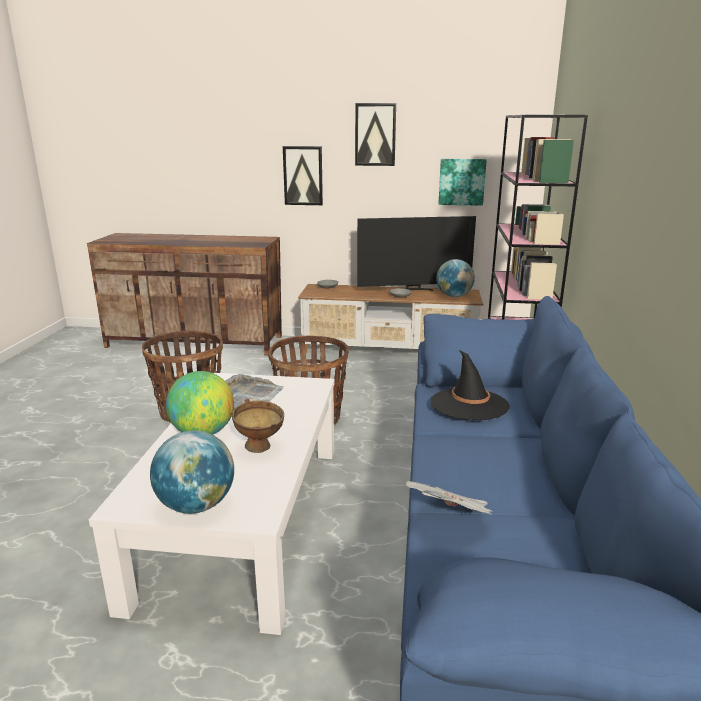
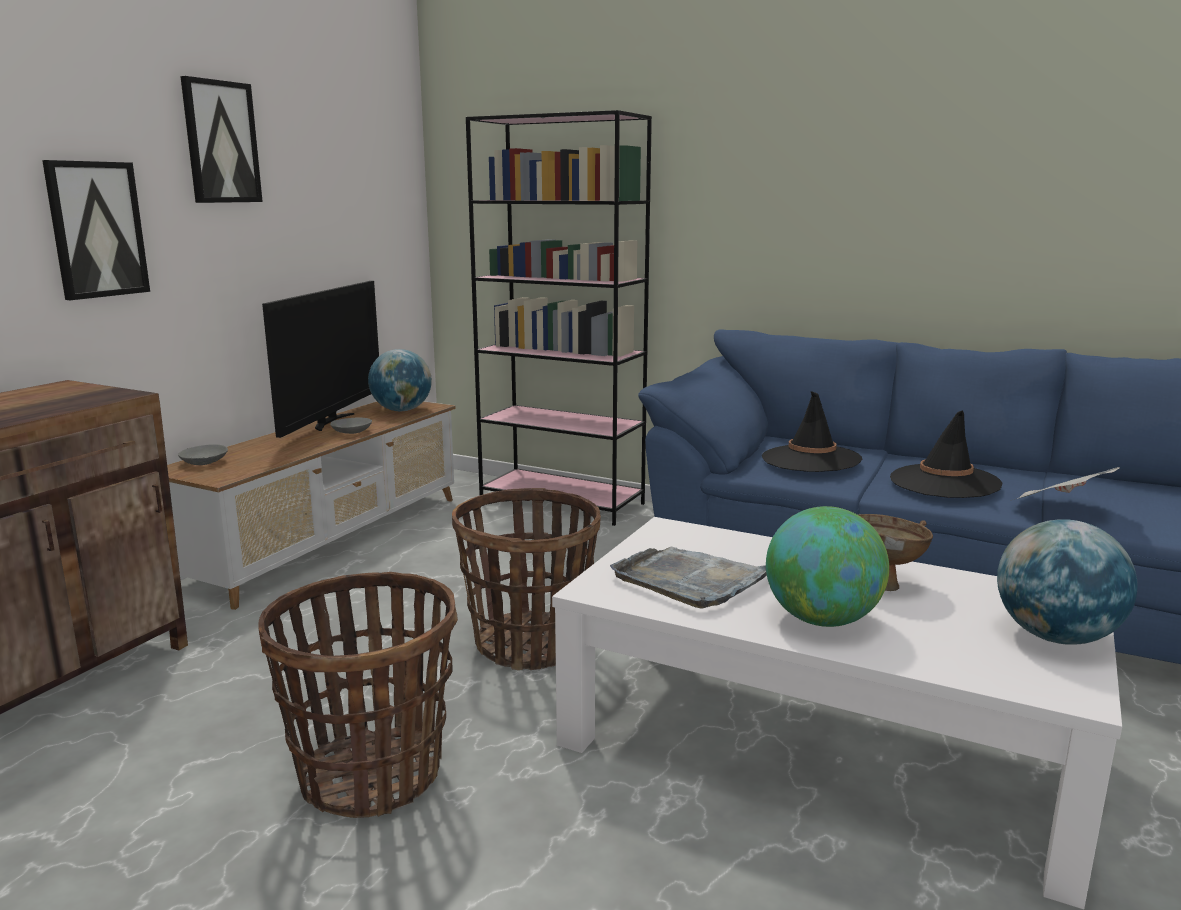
camera: 70 degrees left, 5 degrees down
picture [438,159,487,206] -> none
none -> black hat [890,410,1002,498]

